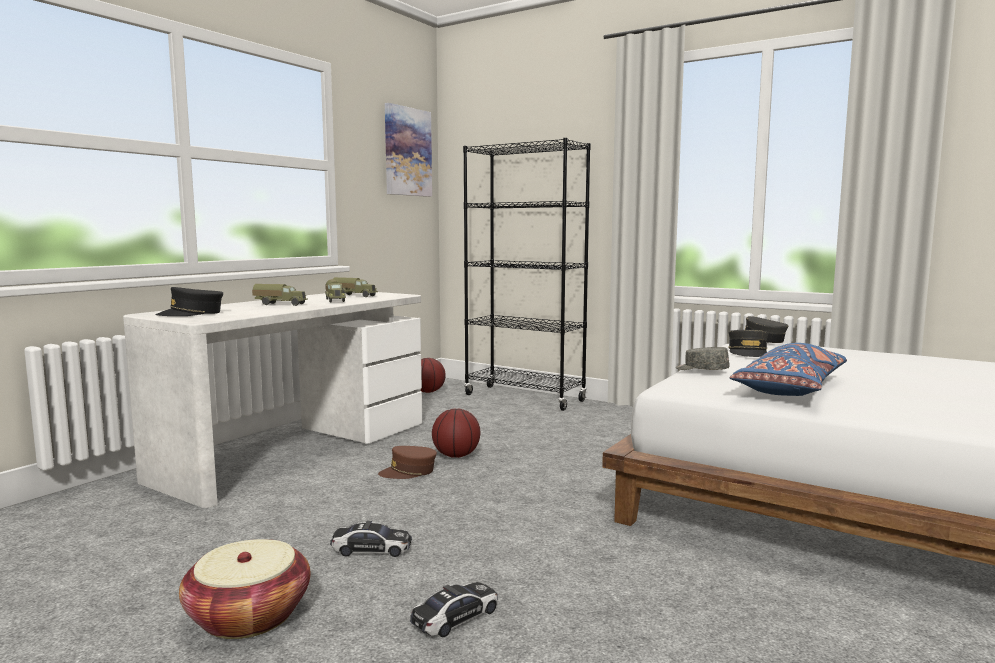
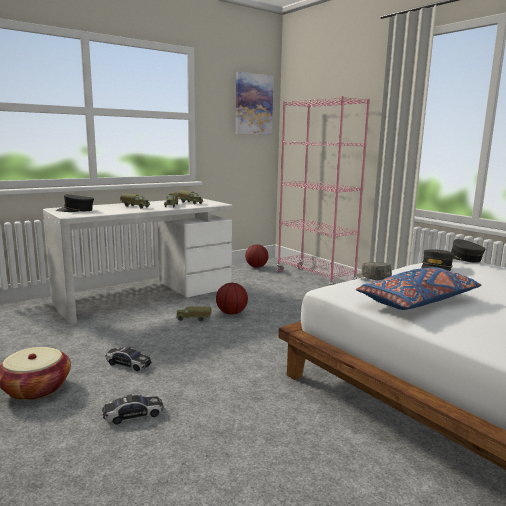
camera: 20 degrees right, 5 degrees up
brown cap [378,446,437,479] -> toy truck [176,306,211,321]
black bookcase [463,138,591,411] -> pink bookcase [277,96,370,285]

